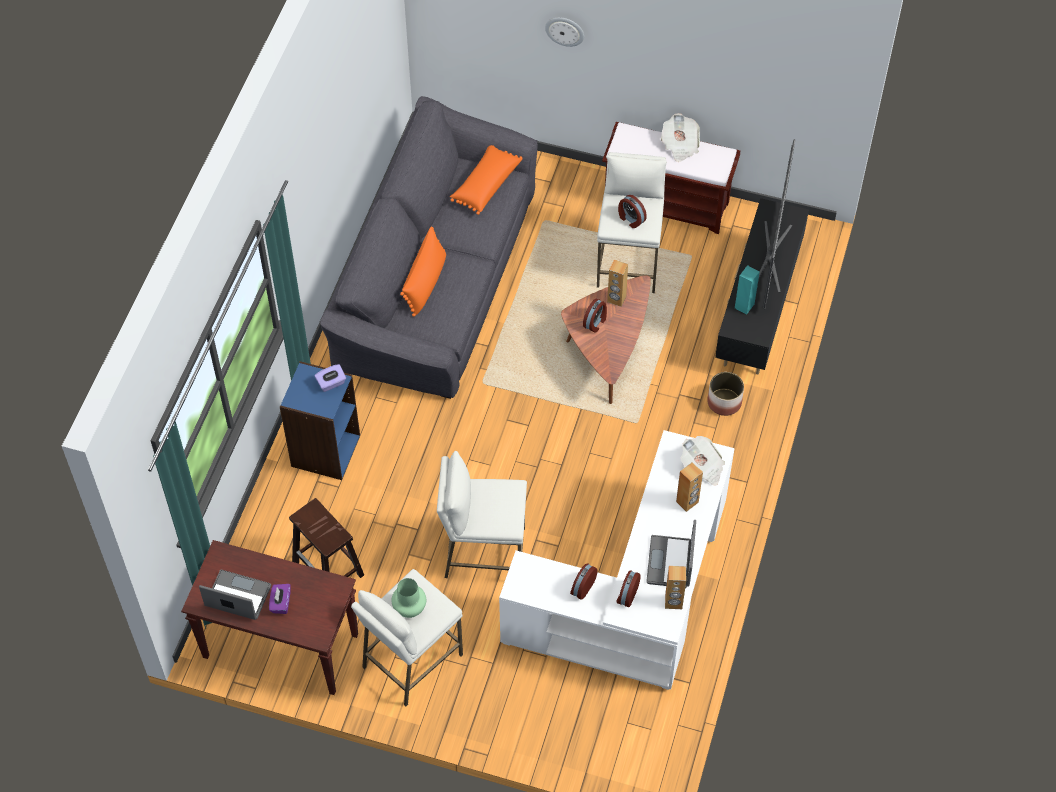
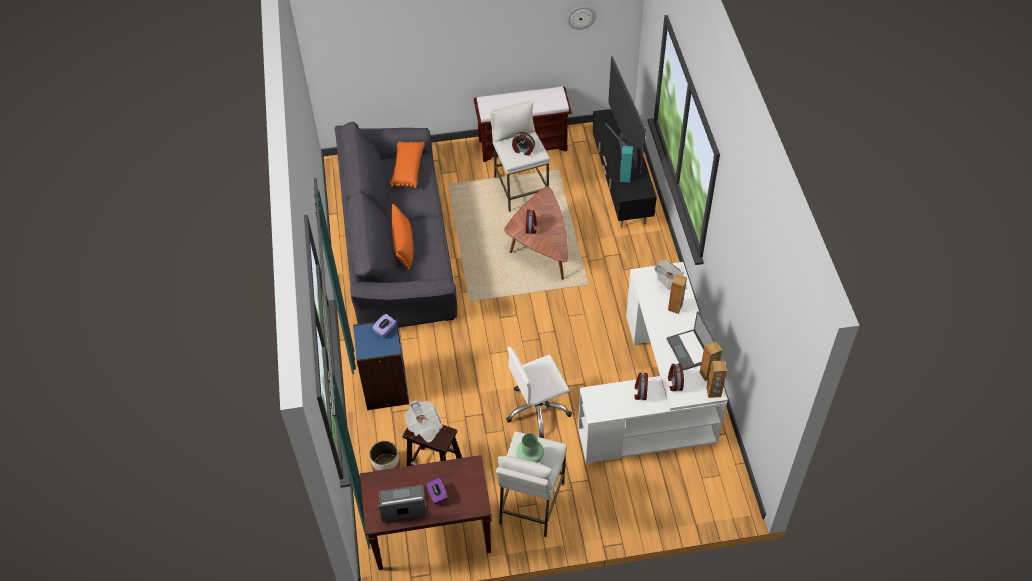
camera: 25 degrees left, 5 degrees down
white stool [437,451,527,578] -> white office chair [506,347,572,438]
wall clock [545,17,584,47] -> wall clock moved to [567,6,596,30]
brown speaker [607,259,628,307] -> brown speaker moved to [706,360,727,398]
newspaper [661,113,700,162] -> newspaper moved to [405,401,443,442]
planter [707,372,744,416] -> planter moved to [369,441,400,471]

